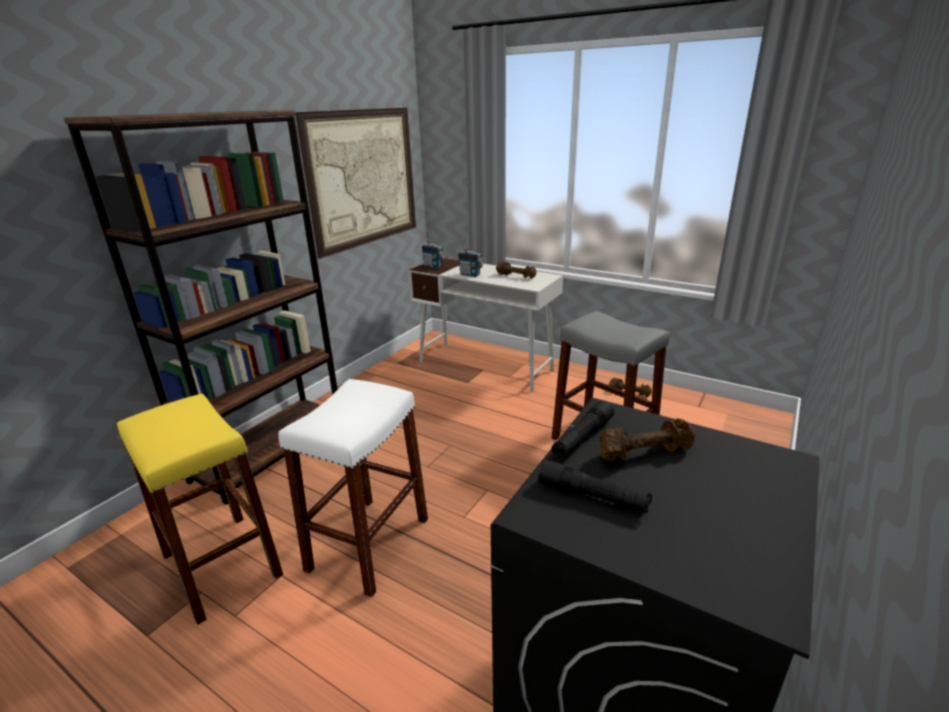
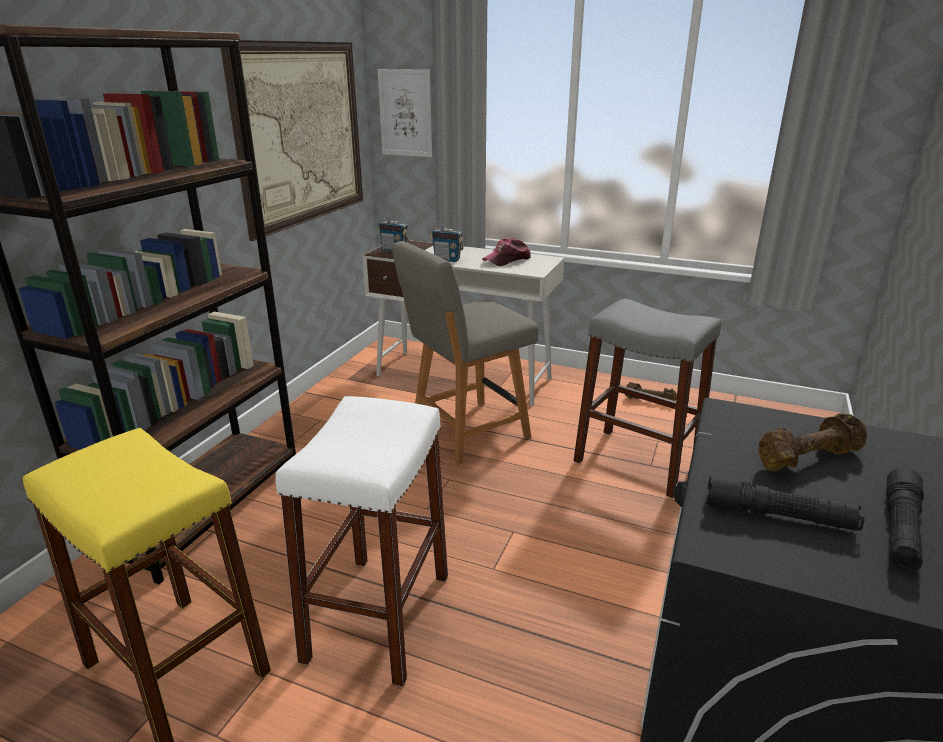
camera: 10 degrees left, 0 degrees up
brown dumbbell [496,261,536,279] -> cap [482,238,531,266]
black flashlight [552,400,614,458] -> black flashlight moved to [886,468,924,571]
none -> picture [378,69,432,157]
none -> grey chair [392,241,539,465]

